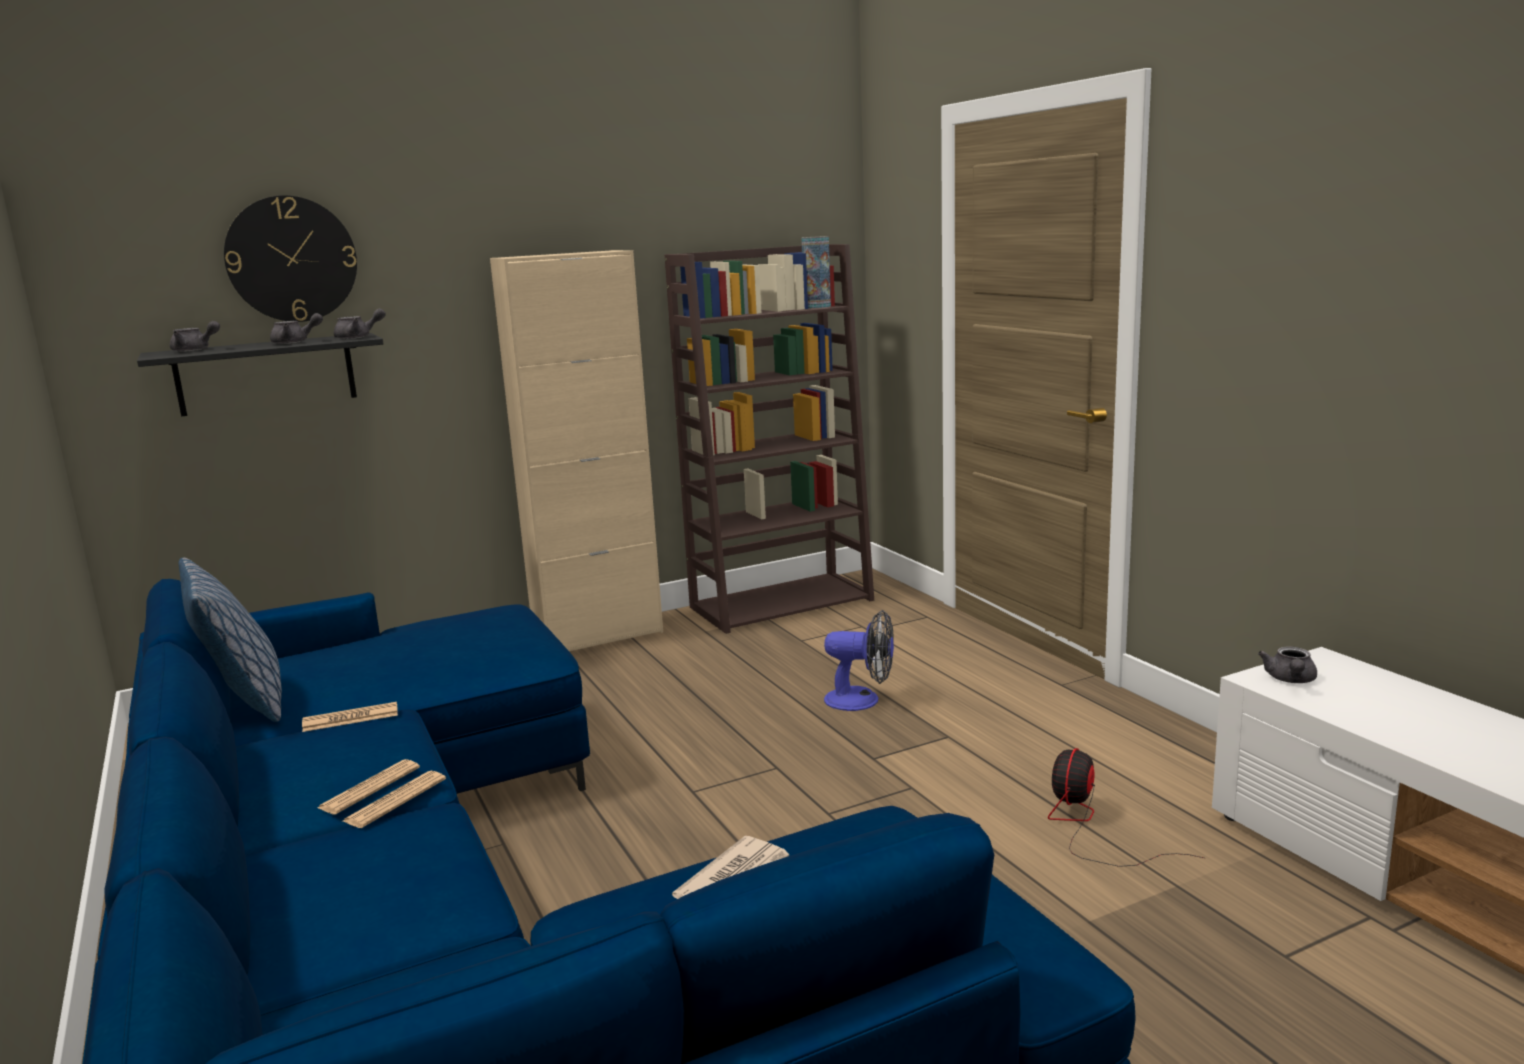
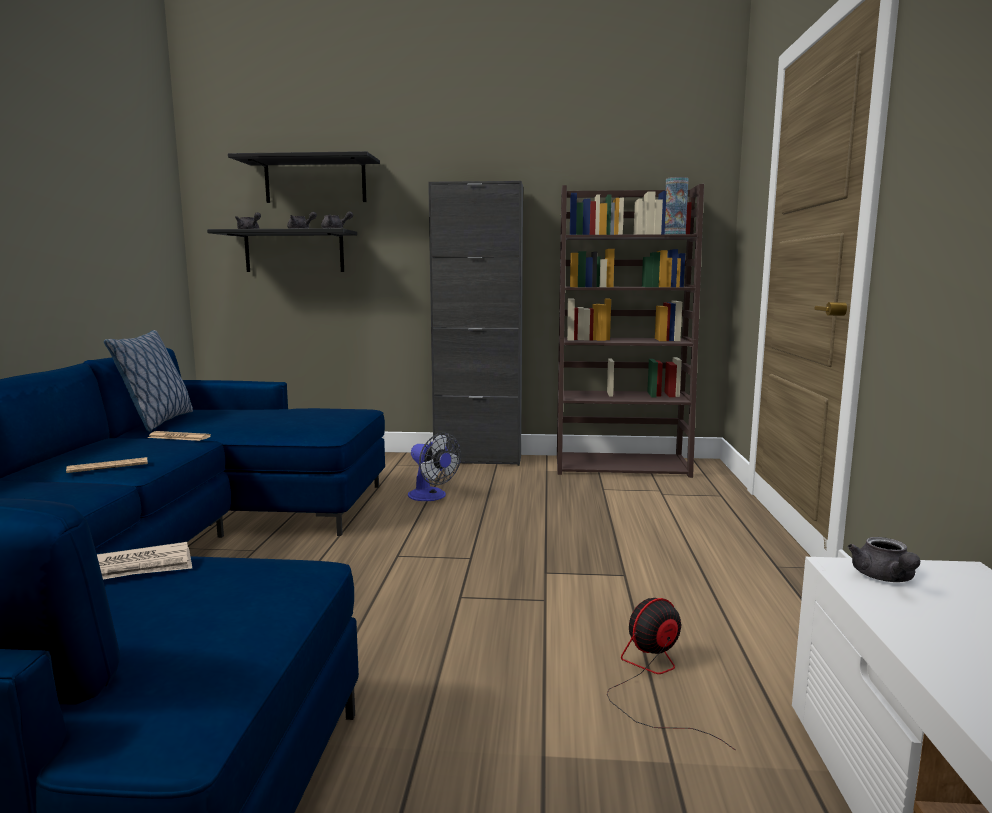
camera: 30 degrees right, 5 degrees down
wall clock [224,195,357,322] -> black shelf [228,151,380,203]
newspaper [343,771,446,828] -> none
beige cabinet [490,250,663,651] -> black cabinet [428,181,523,466]
fan [824,610,894,711] -> fan moved to [408,433,461,501]
grey teapot [1258,646,1317,683] -> grey teapot turned 45 degrees counterclockwise [848,537,920,582]

